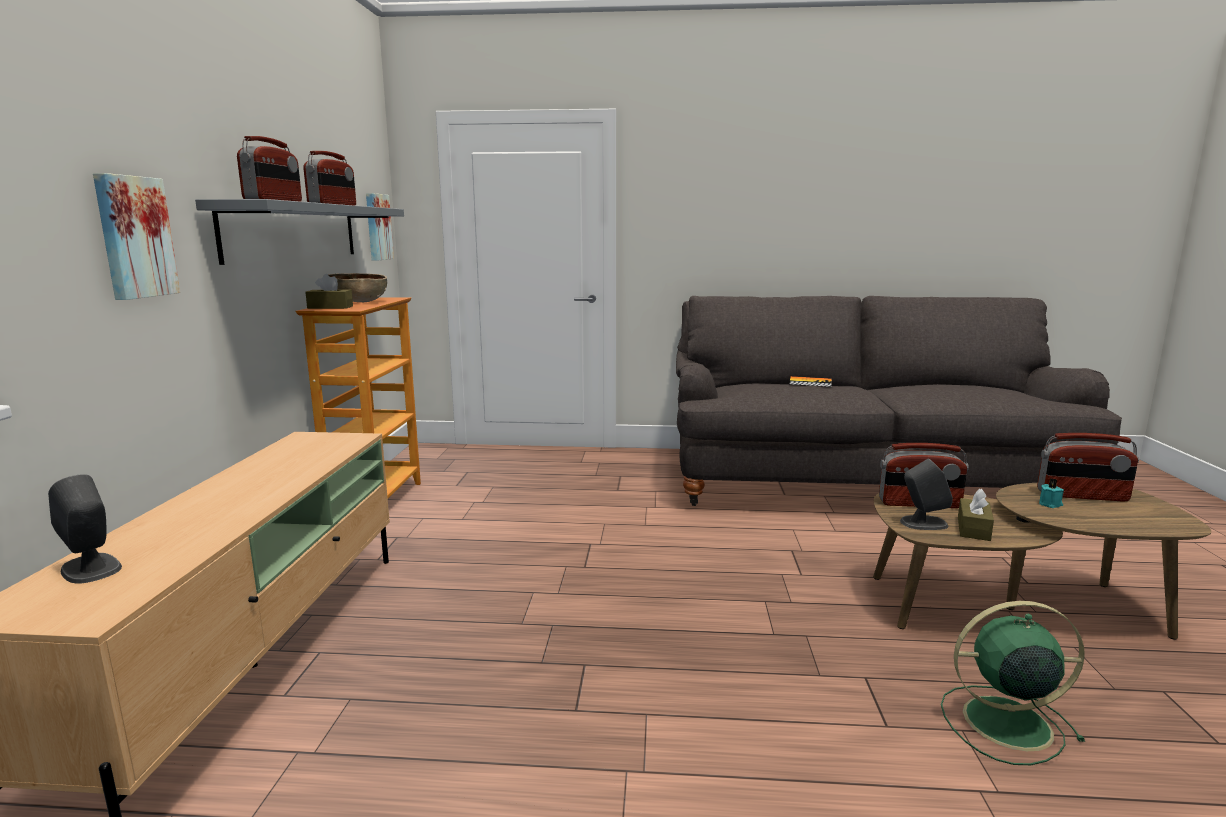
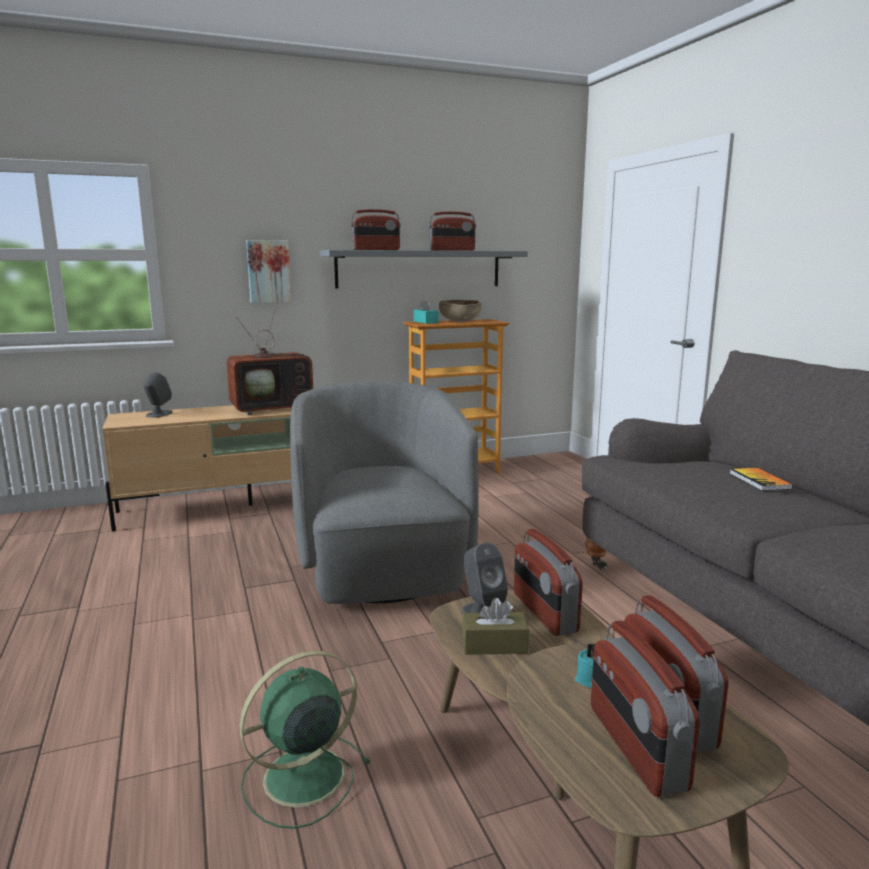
camera: 65 degrees right, 0 degrees up
brown tissue box [305,274,353,309] -> turquoise tissue box [414,299,439,324]
picture [366,193,394,261] -> none
green fan [941,601,1085,765] -> green fan turned 105 degrees counterclockwise [239,650,371,829]
none -> television [226,308,313,415]
none -> grey armchair [290,381,479,604]
none -> radio [591,621,700,797]

